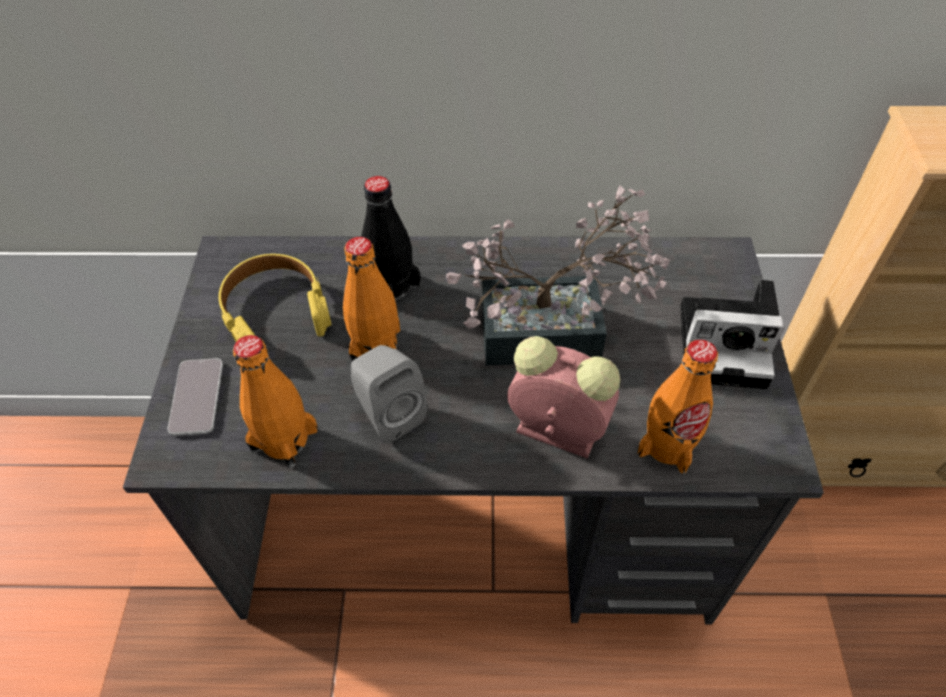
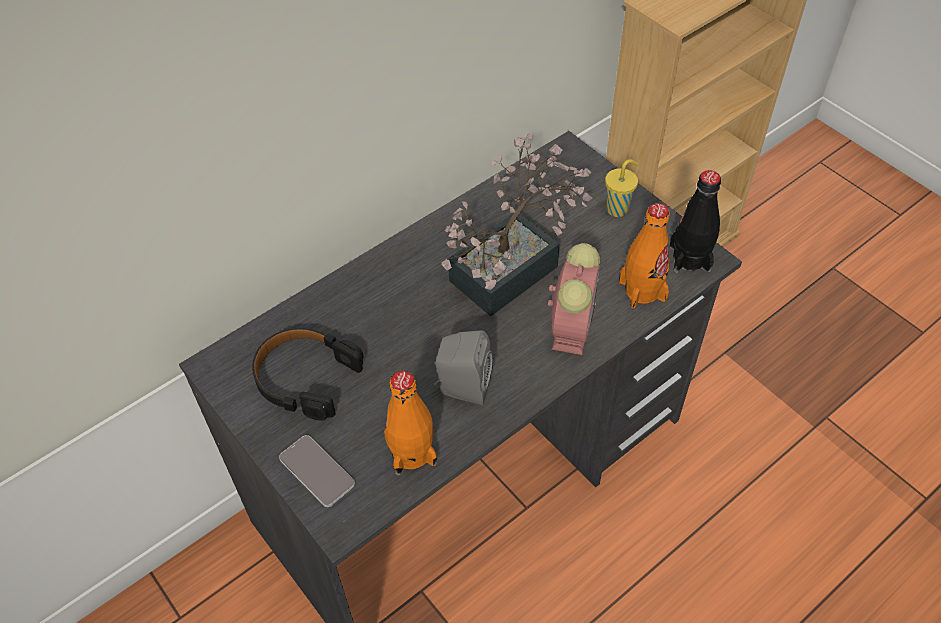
camera: 40 degrees left, 0 degrees up
yellow headphones [218,254,332,342] -> black headphones [252,328,364,421]
orange bottle [343,237,400,362] -> none
black bottle [361,176,421,300] -> black bottle moved to [669,170,721,273]
alarm clock [507,336,620,458] -> alarm clock turned 120 degrees clockwise [548,243,600,355]
camera [681,280,784,389] -> yellow cup [605,159,639,217]

